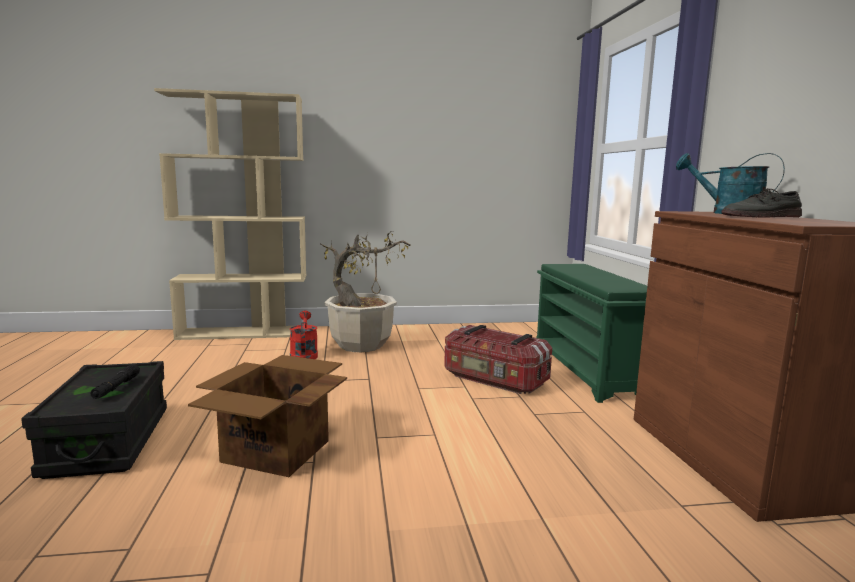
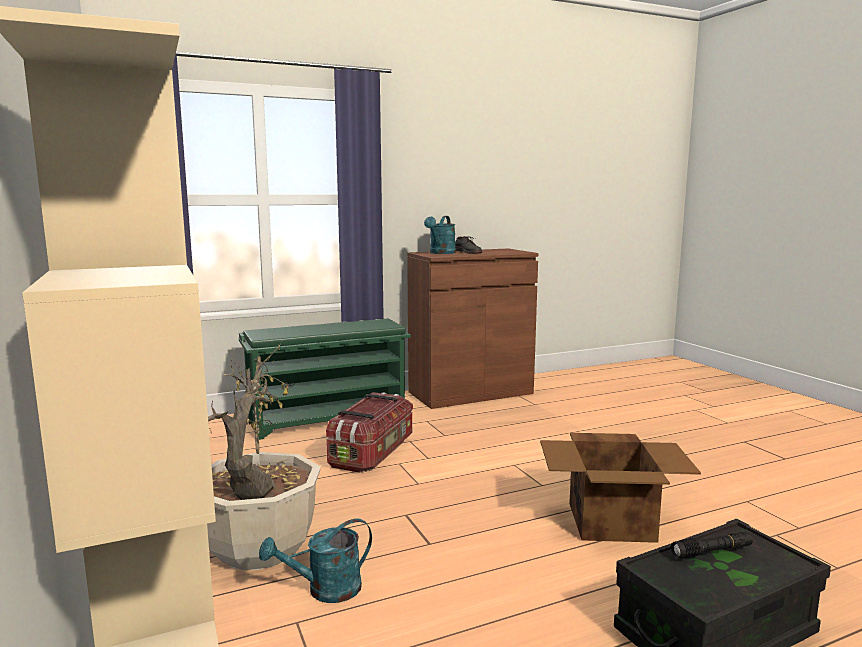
camera: 105 degrees left, 0 degrees up
red watering can [290,311,318,359] -> turquoise watering can [259,518,372,603]

